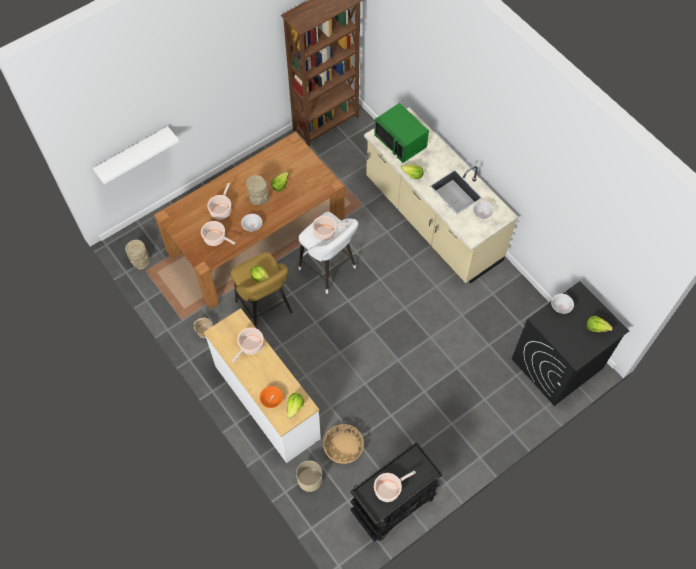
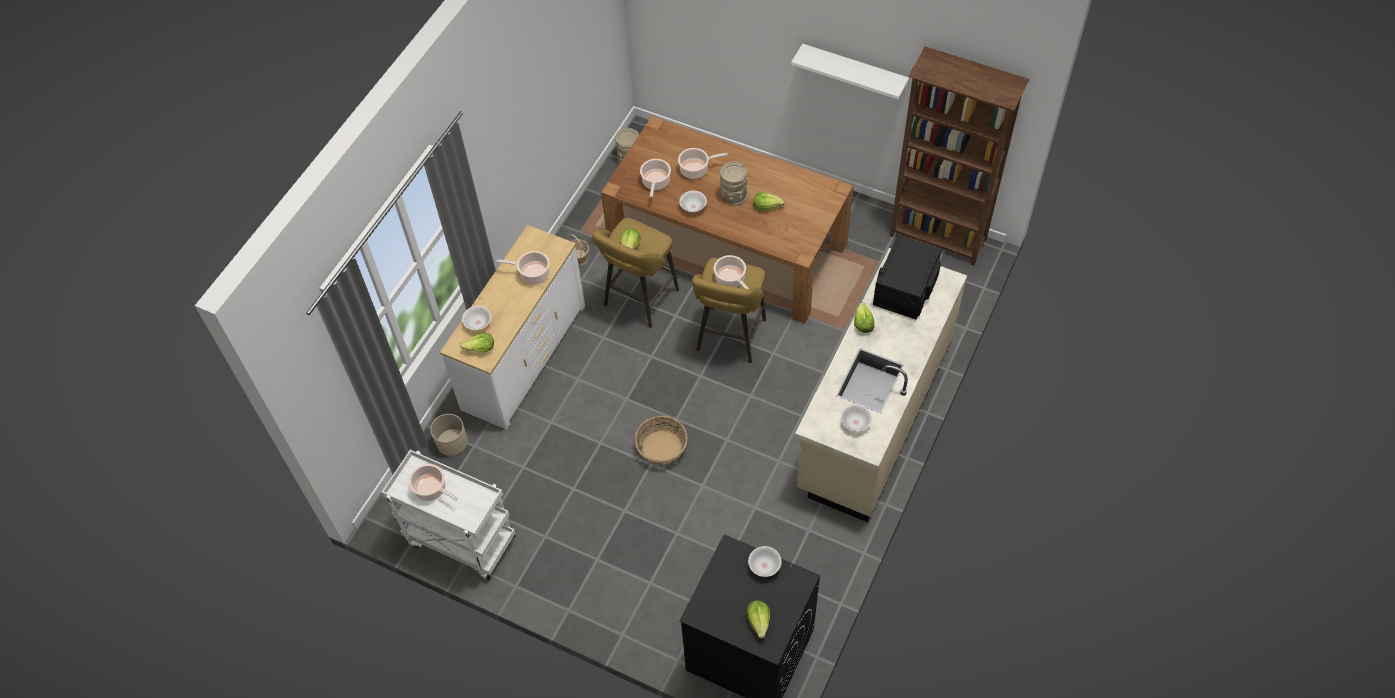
camera: 65 degrees right, 5 degrees down
white shelf [93,126,179,184] -> white shelf moved to [791,44,909,100]
orange bowl [260,386,283,408] -> white bowl [462,306,491,330]
white stool [299,212,359,294] -> yellow stool [692,258,766,363]
basket [323,424,364,464] -> basket moved to [635,416,688,465]
black cart [351,442,443,542] -> white cart [382,450,515,580]
green microwave [374,103,429,163] -> black microwave [873,235,941,319]

